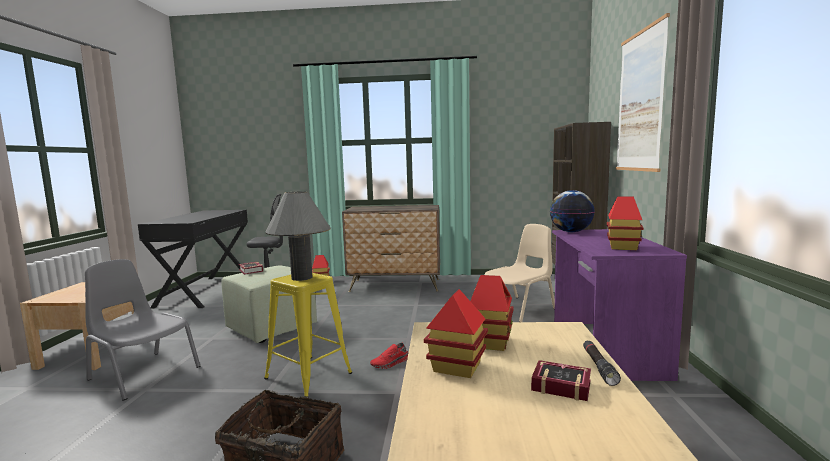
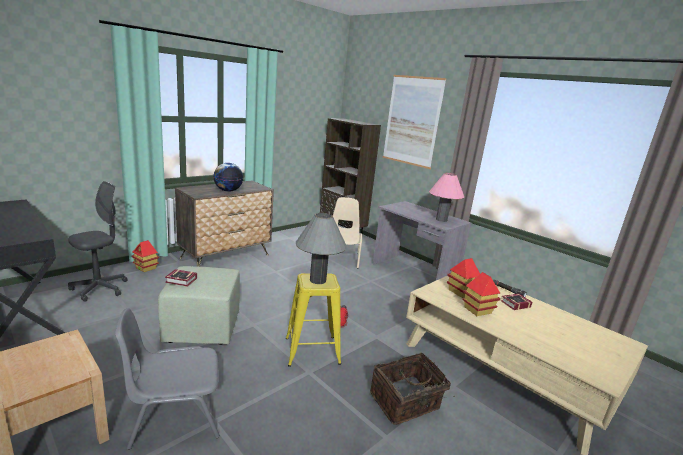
camera: 50 degrees left, 10 degrees up
globe [550,190,595,232] -> globe moved to [213,163,243,192]
purple desk [552,229,687,381] -> grey desk [373,201,471,280]
toy house [607,196,644,250] -> pink table lamp [429,173,464,222]

